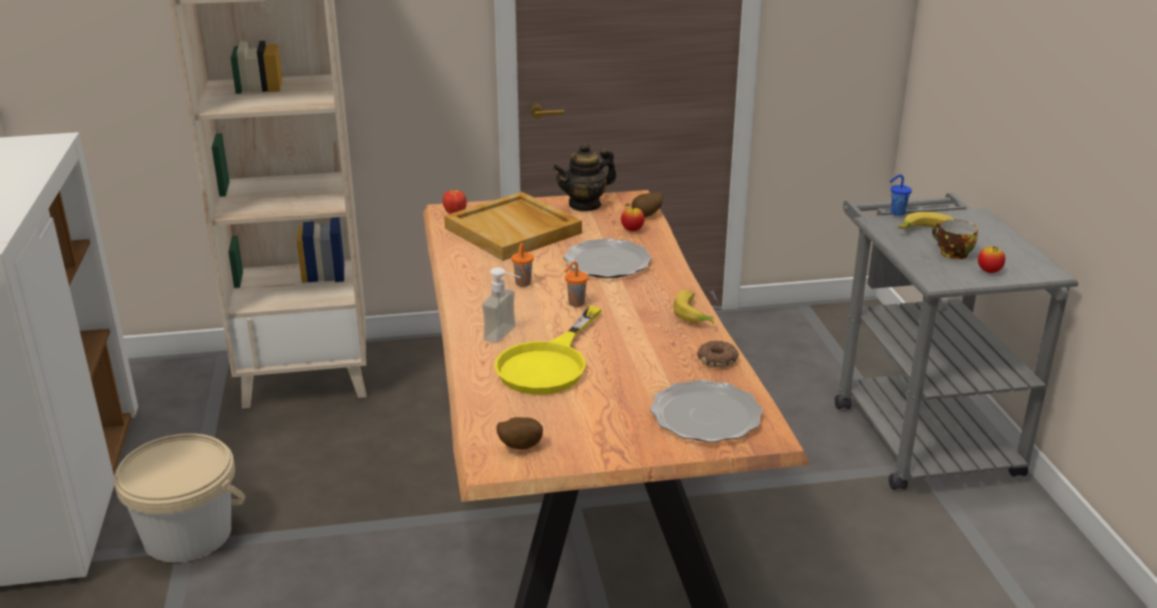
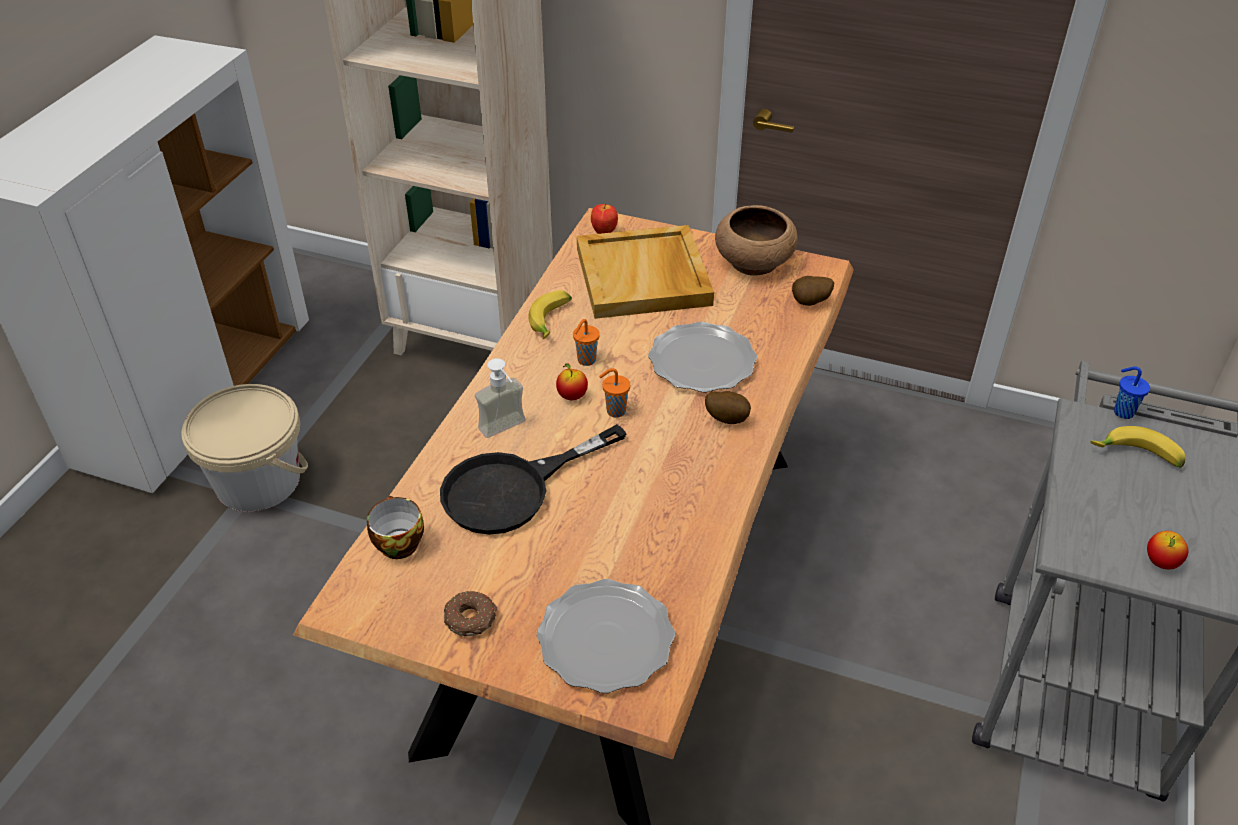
camera: 30 degrees right, 15 degrees up
yellow frying pan [495,306,602,395] -> black frying pan [440,424,626,535]
potato [496,417,543,450] -> potato moved to [705,391,751,424]
teapot [553,142,616,212] -> brown bowl [715,205,798,276]
apple [621,203,645,231] -> apple moved to [556,363,588,400]
banana [673,290,714,324] -> banana moved to [528,290,572,339]
donut [697,340,739,367] -> donut moved to [444,591,498,637]
cup [932,220,978,259] -> cup moved to [367,496,424,559]

